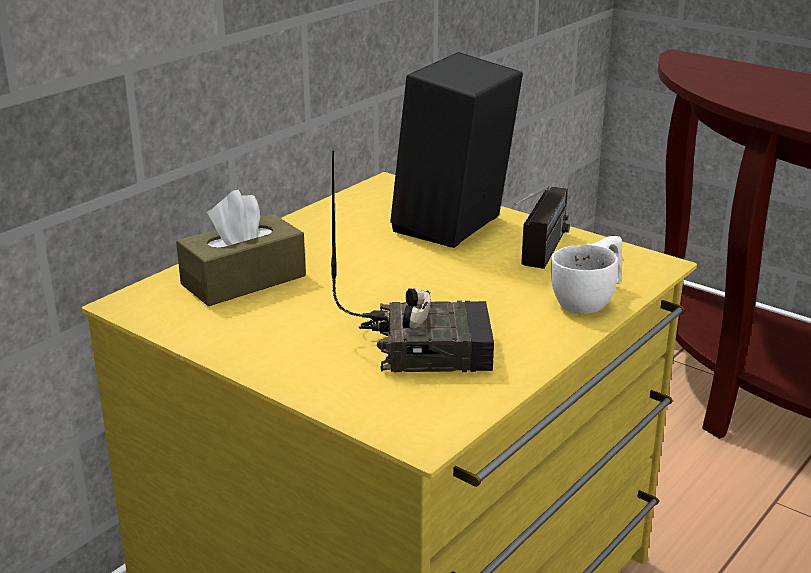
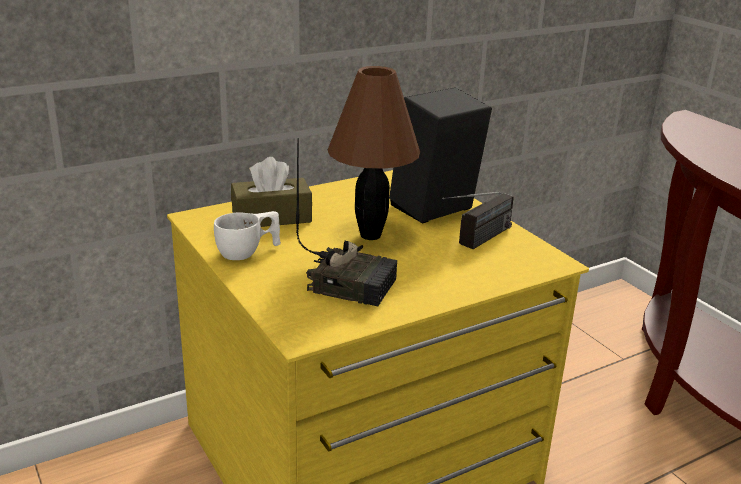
camera: 20 degrees right, 0 degrees up
white cup [551,236,622,314] -> white cup moved to [214,211,281,260]
none -> brown table lamp [328,66,420,240]

